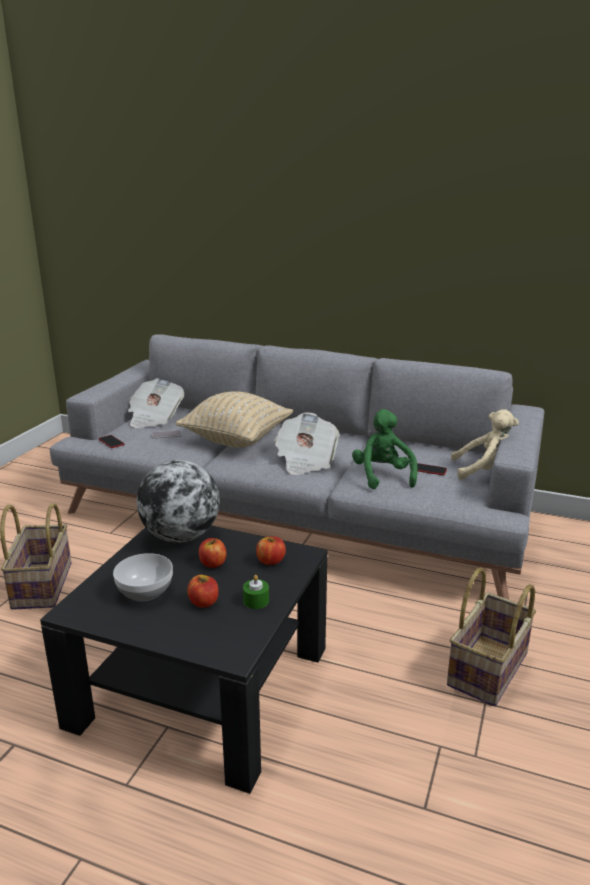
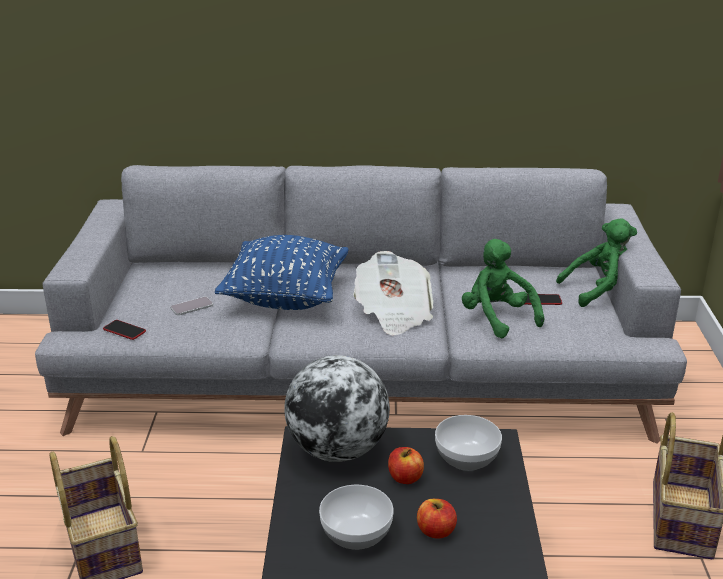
camera: 20 degrees left, 5 degrees up
newspaper [128,378,185,428] -> none
beige pillow [176,391,293,448] -> blue pillow [215,235,349,310]
green candle [243,575,269,609] -> none
apple [256,536,286,565] -> bowl [435,415,502,471]
beige plush toy [451,409,519,480] -> green plush toy [556,219,637,307]

